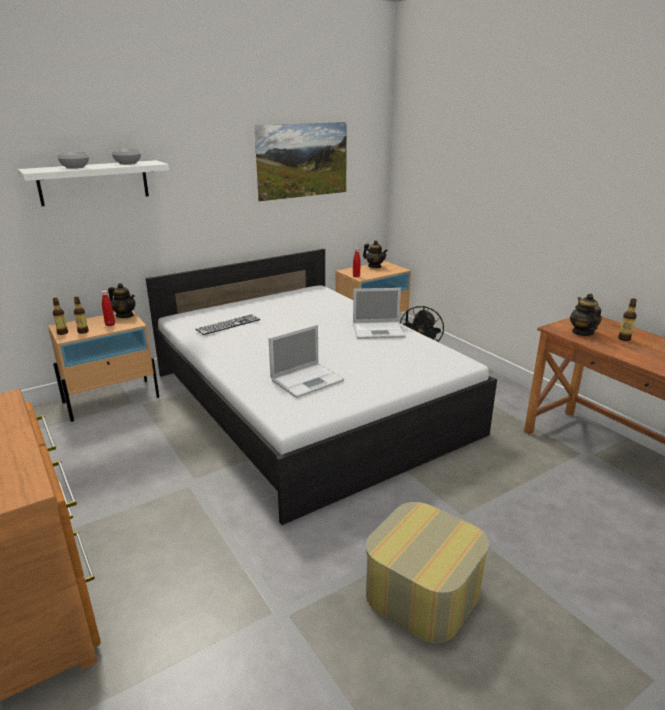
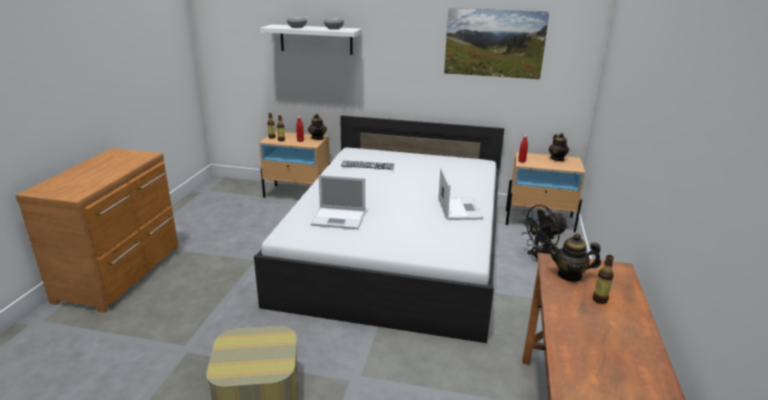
camera: 45 degrees right, 0 degrees up
laptop [353,288,406,339] -> laptop turned 135 degrees counterclockwise [438,167,483,220]
teapot [570,293,602,336] -> teapot turned 120 degrees counterclockwise [548,233,601,282]

